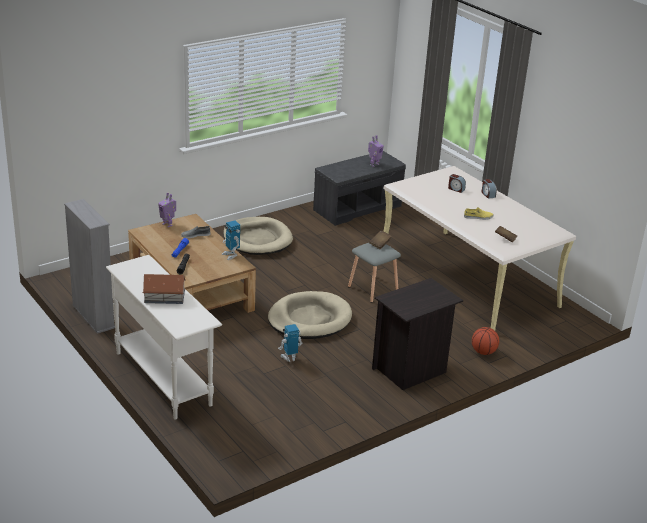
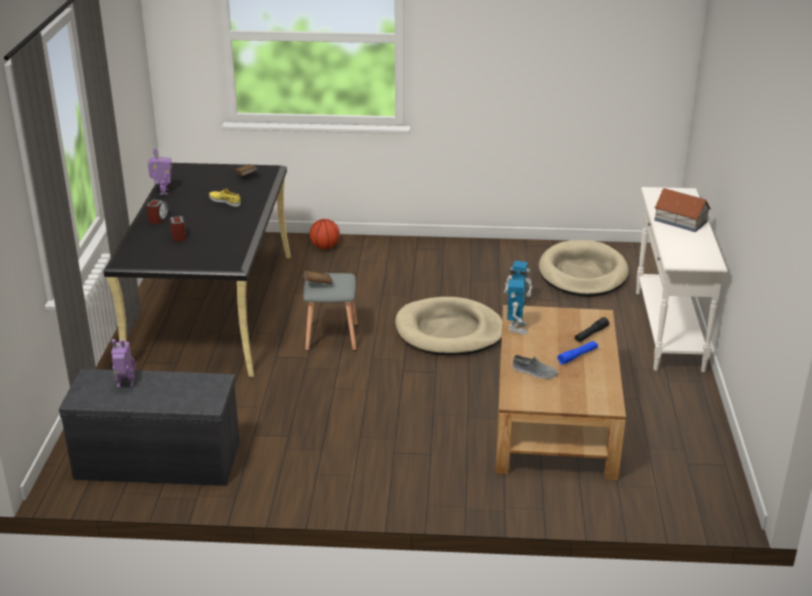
camera: 140 degrees left, 0 degrees up
grey bookcase [64,199,115,334] -> none
toy robot [158,192,176,227] -> toy robot moved to [148,148,172,195]
beige dog bed [223,217,293,255] -> beige dog bed moved to [539,240,629,297]
black nightstand [372,278,463,390] -> none
beige desk [384,166,576,330] -> black desk [103,163,291,377]

